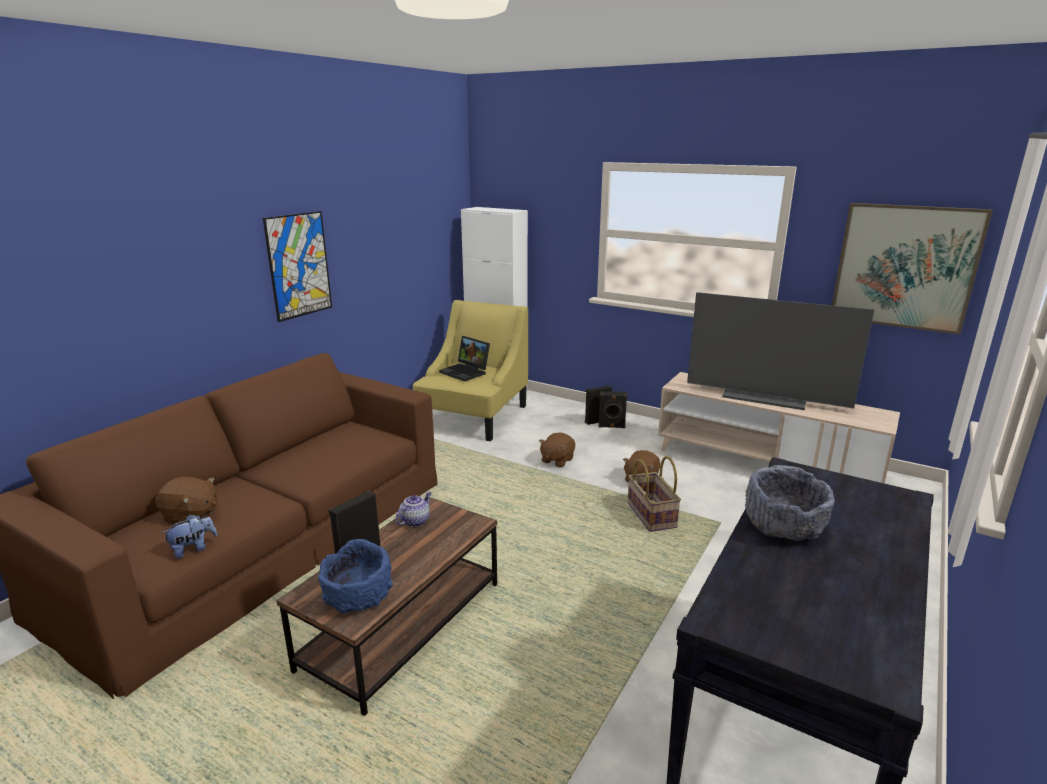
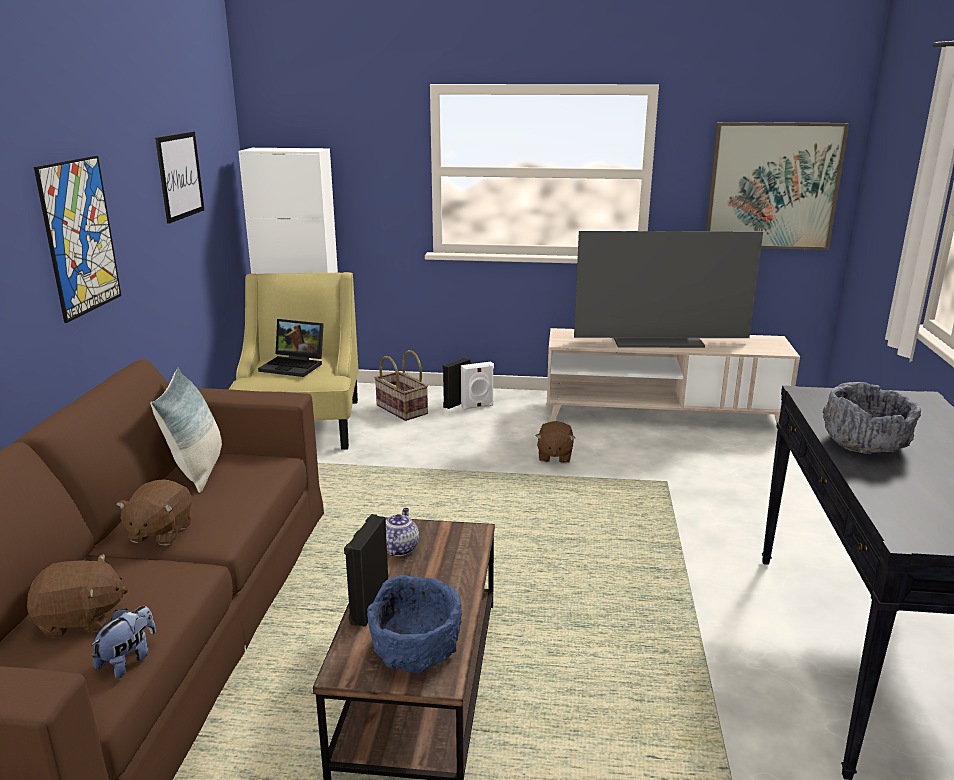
camera: 25 degrees left, 0 degrees up
brown plush toy [539,433,575,467] -> brown plush toy moved to [116,479,192,546]
black speaker [599,391,627,428] -> white speaker [461,362,494,410]
basket [627,456,681,532] -> basket moved to [374,350,428,421]
none -> pillow [151,368,222,493]
none -> picture [155,132,204,224]

